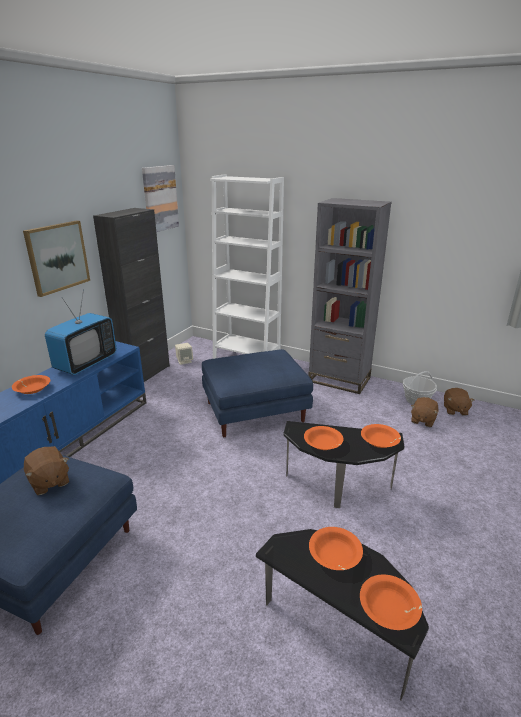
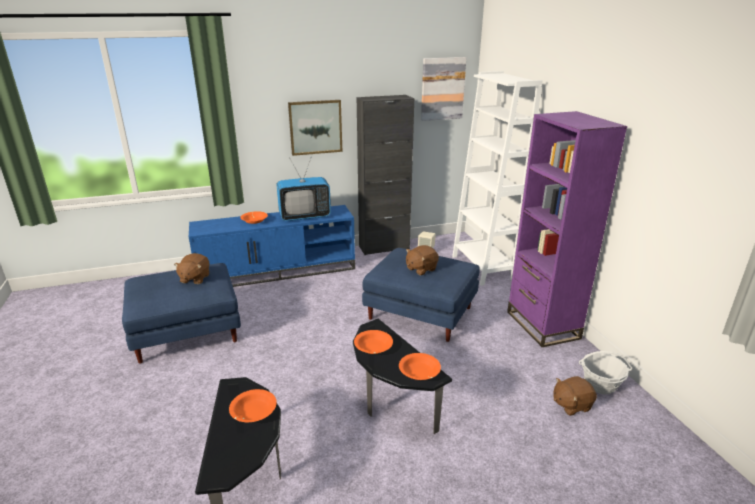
camera: 45 degrees right, 0 degrees up
grey bookcase [308,198,392,394] -> purple bookcase [507,111,627,347]
orange bowl [360,574,422,630] -> none
brown plush toy [444,388,474,416] -> brown plush toy moved to [406,245,439,275]

